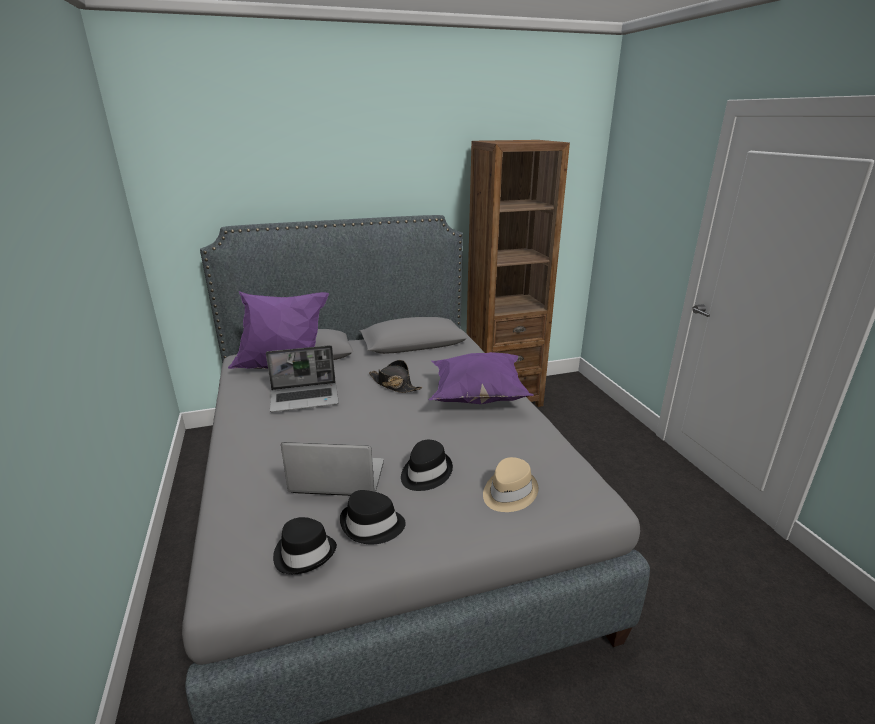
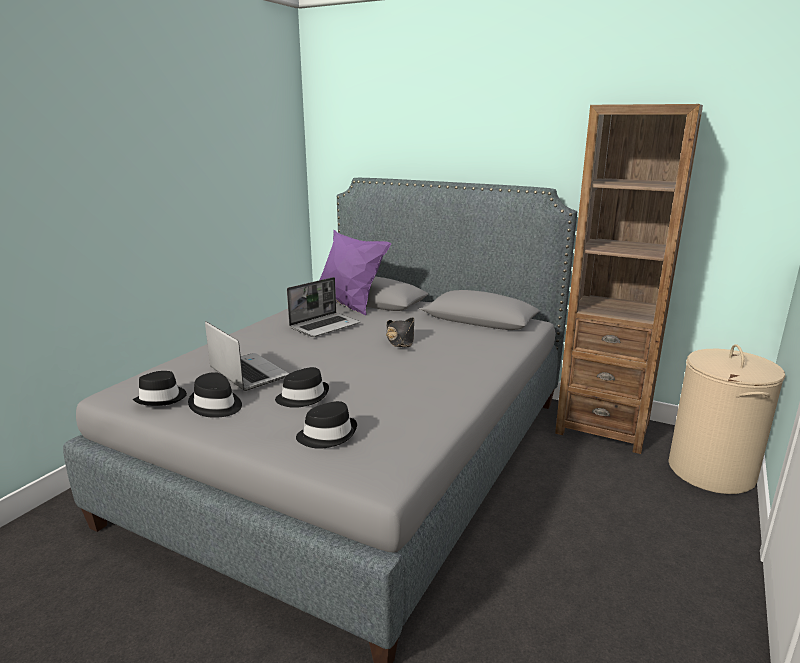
camera: 45 degrees right, 5 degrees down
laptop [266,345,339,412] -> laptop turned 75 degrees counterclockwise [287,277,360,337]
purple pillow [428,352,534,404] -> none
beige hat [483,457,538,512] -> black hat [296,401,357,449]
none -> beige laundry basket [668,344,786,494]

